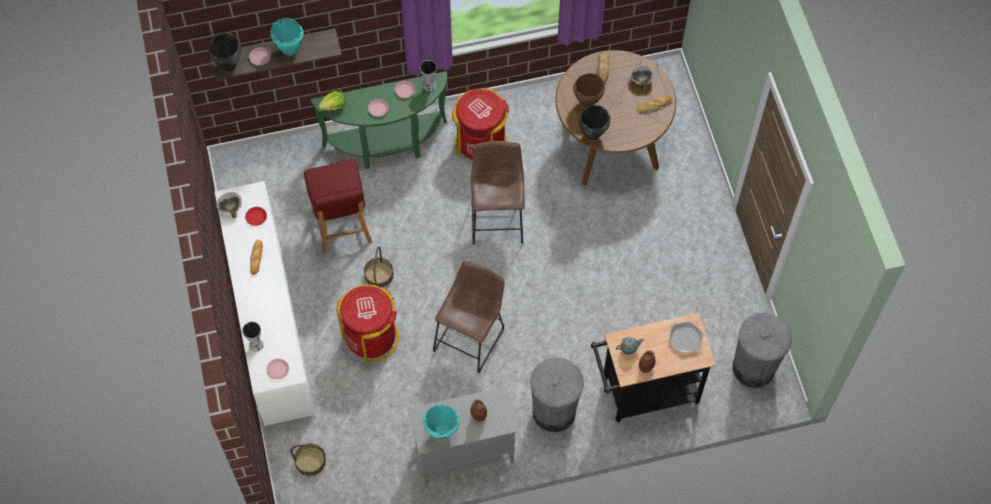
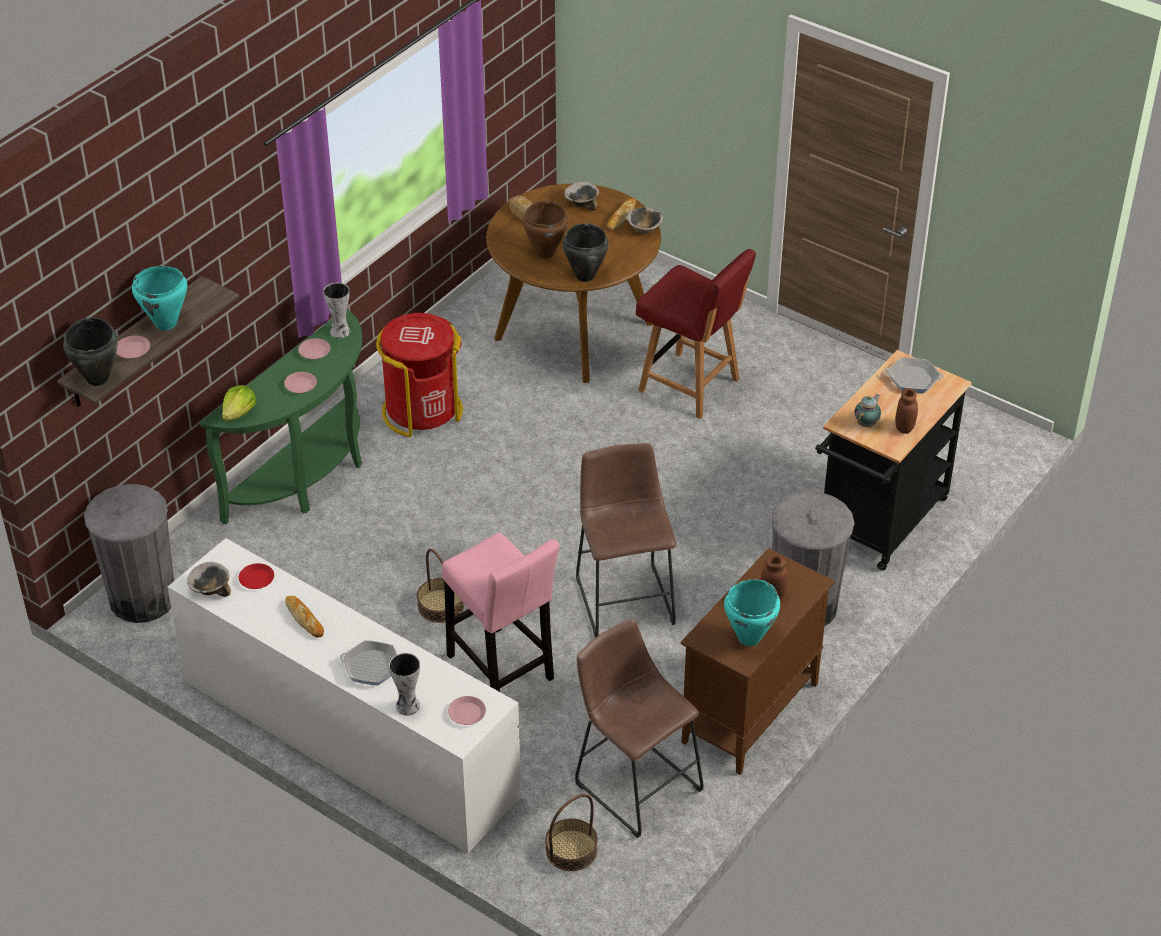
camera: 40 degrees left, 20 degrees down
red chair [304,160,372,254] -> red chair moved to [636,249,756,419]
red trash can [336,285,399,363] -> pink stool [442,533,560,692]
grey cabinet [408,386,518,484] -> brown cabinet [681,548,835,775]
brown stool [471,141,525,245] -> brown stool moved to [575,619,704,838]
grey trash can [733,313,792,388] -> grey trash can moved to [84,484,174,623]
none -> frying pan [340,640,397,685]
none -> bowl [627,207,663,234]

